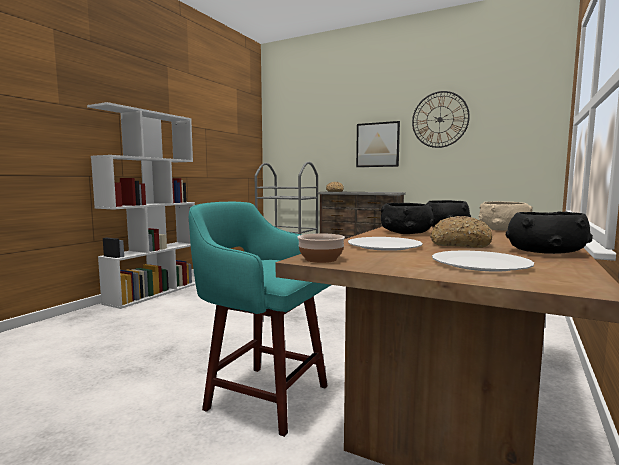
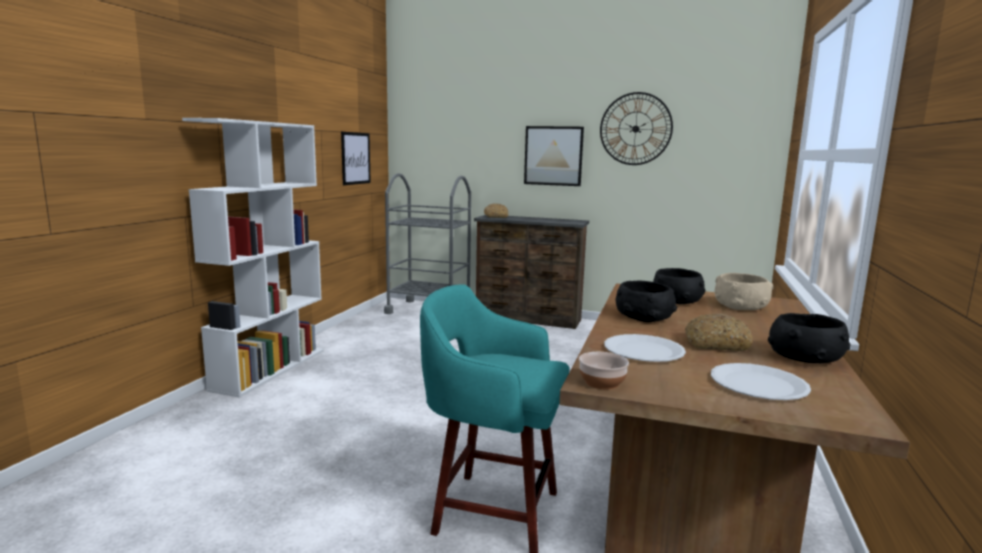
camera: 10 degrees left, 5 degrees up
none -> picture [341,132,371,185]

